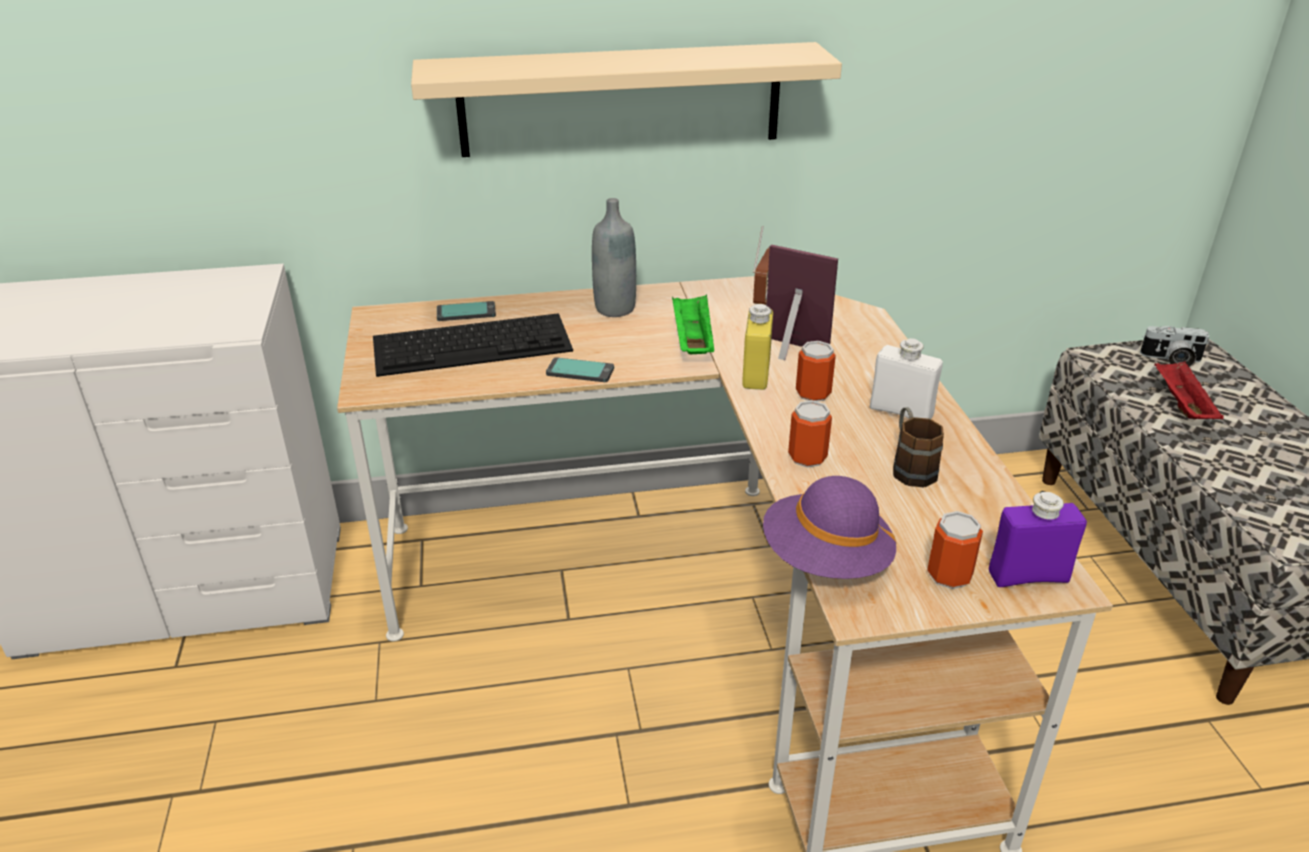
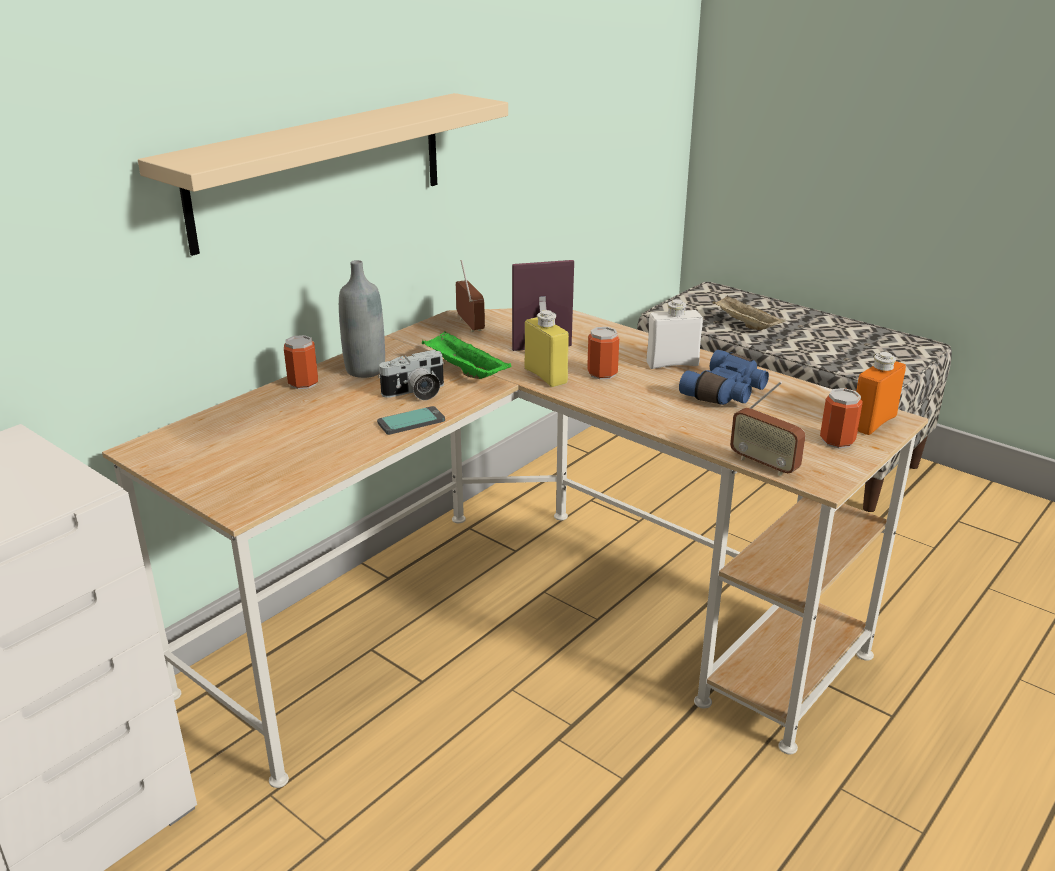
camera: 40 degrees left, 5 degrees down
keyboard [373,313,573,377] -> none
phone [437,301,496,321] -> none
purple hat [763,476,896,579] -> radio [730,381,806,476]
can [788,400,832,468] -> can moved to [284,335,318,389]
brown mug [893,407,944,487] -> blue binoculars [679,350,769,405]
purple bottle [989,491,1087,587] -> orange bottle [856,352,906,435]
camera [1140,326,1209,367] -> camera moved to [378,350,444,400]
red tray [1154,361,1224,419] -> beige tray [712,295,786,330]

